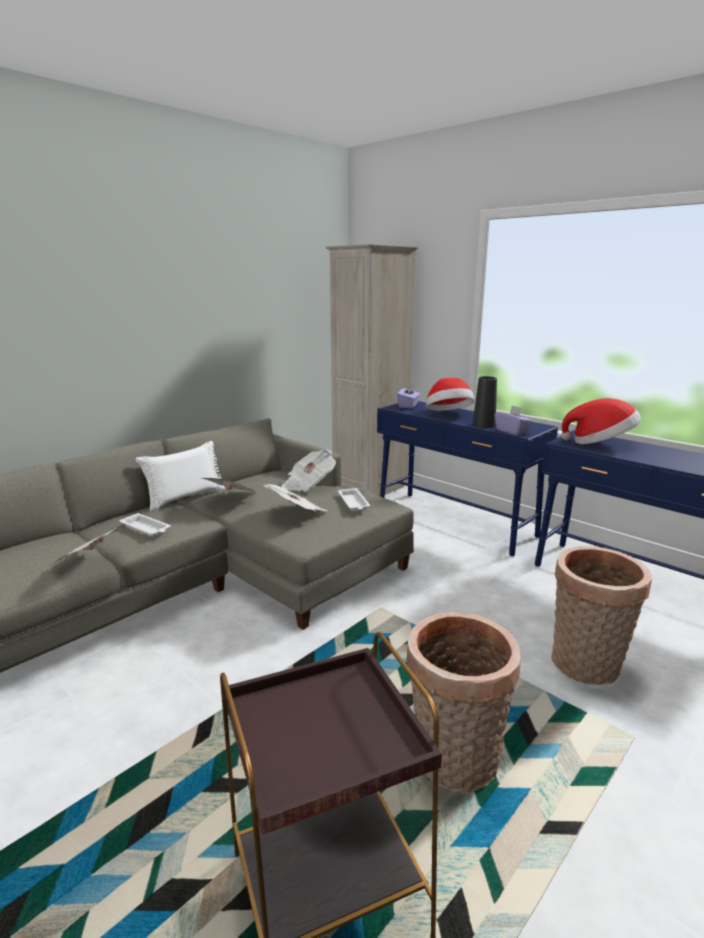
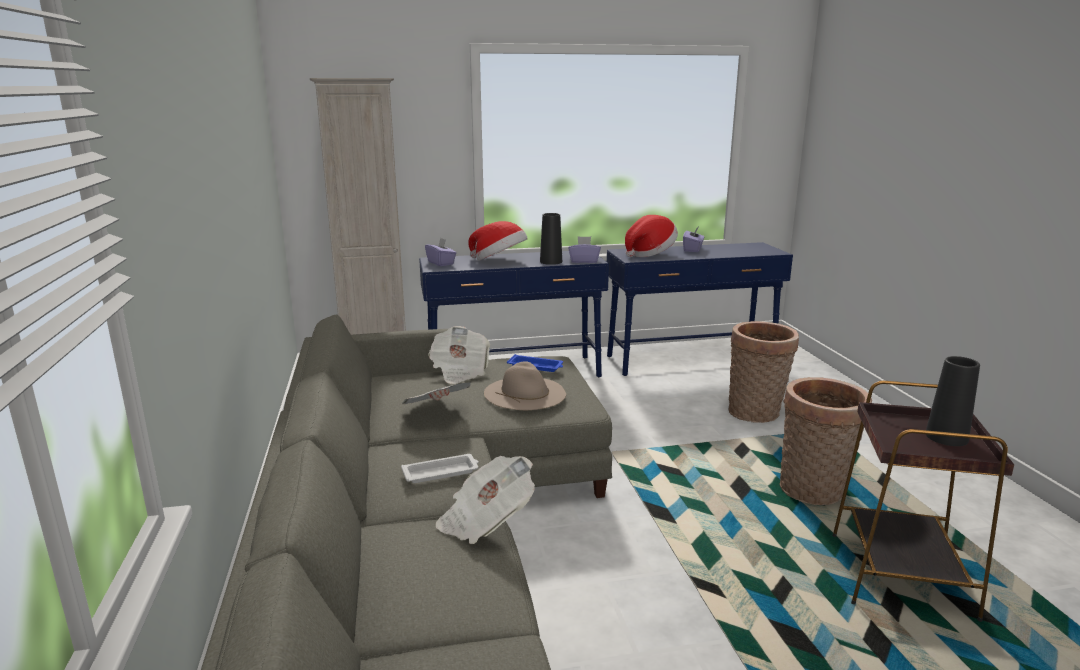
camera: 55 degrees left, 0 degrees up
white pillow [136,441,225,512] -> none
newspaper [263,484,327,511] -> beige hat [484,361,566,410]
white tray [338,488,370,511] -> blue tray [507,354,563,372]
none -> purple tissue box [683,228,705,252]
none -> black vase [926,356,980,446]

